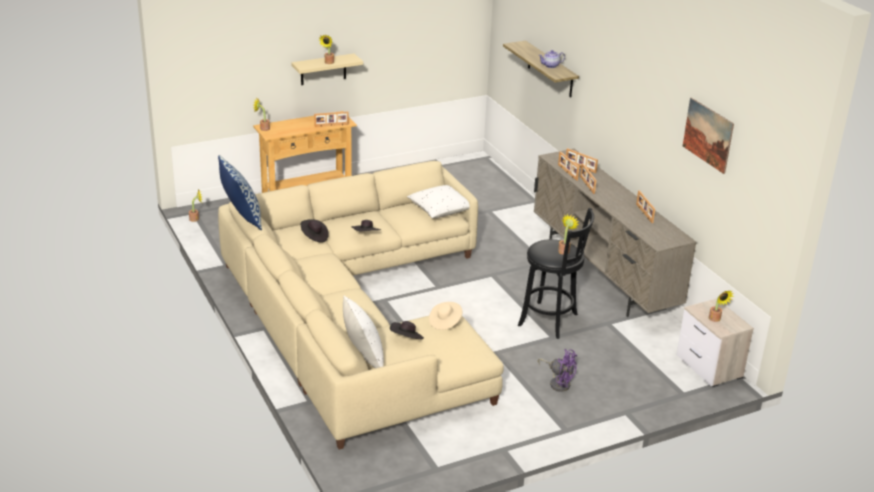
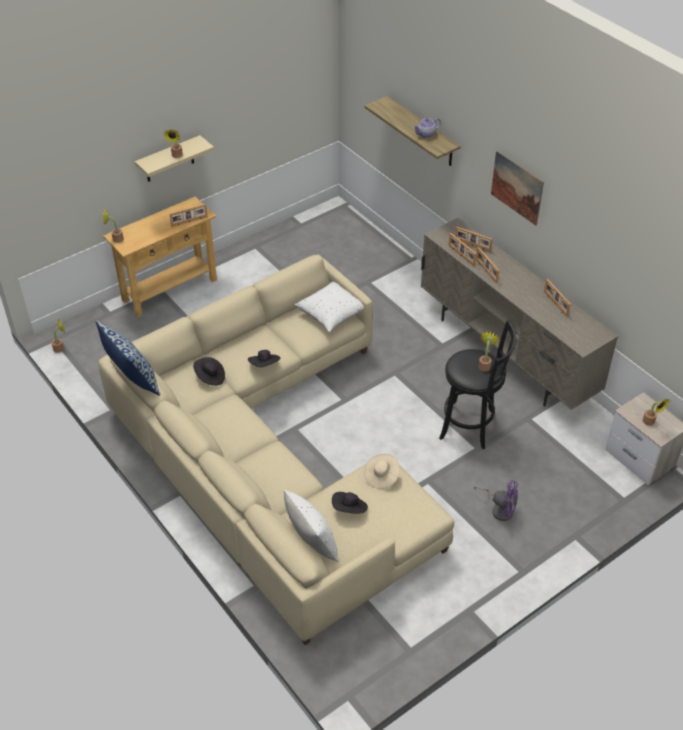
camera: 10 degrees left, 15 degrees up
picture [683,98,734,174] -> picture moved to [491,151,544,226]

